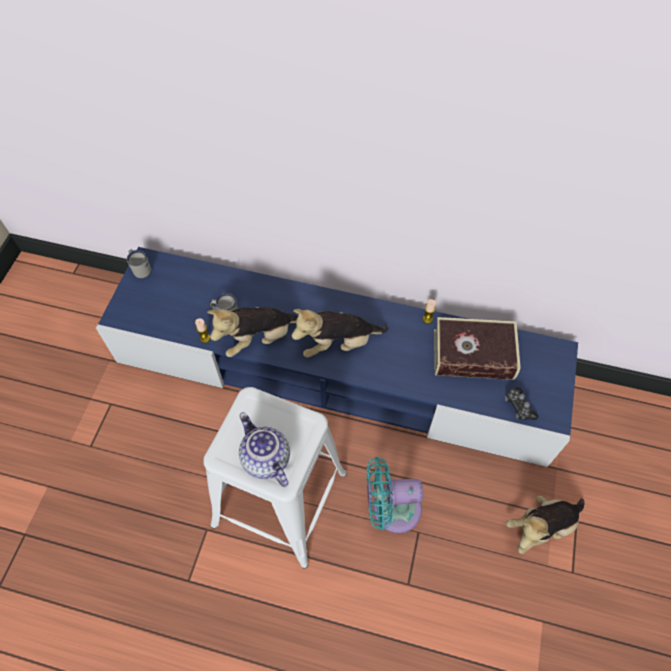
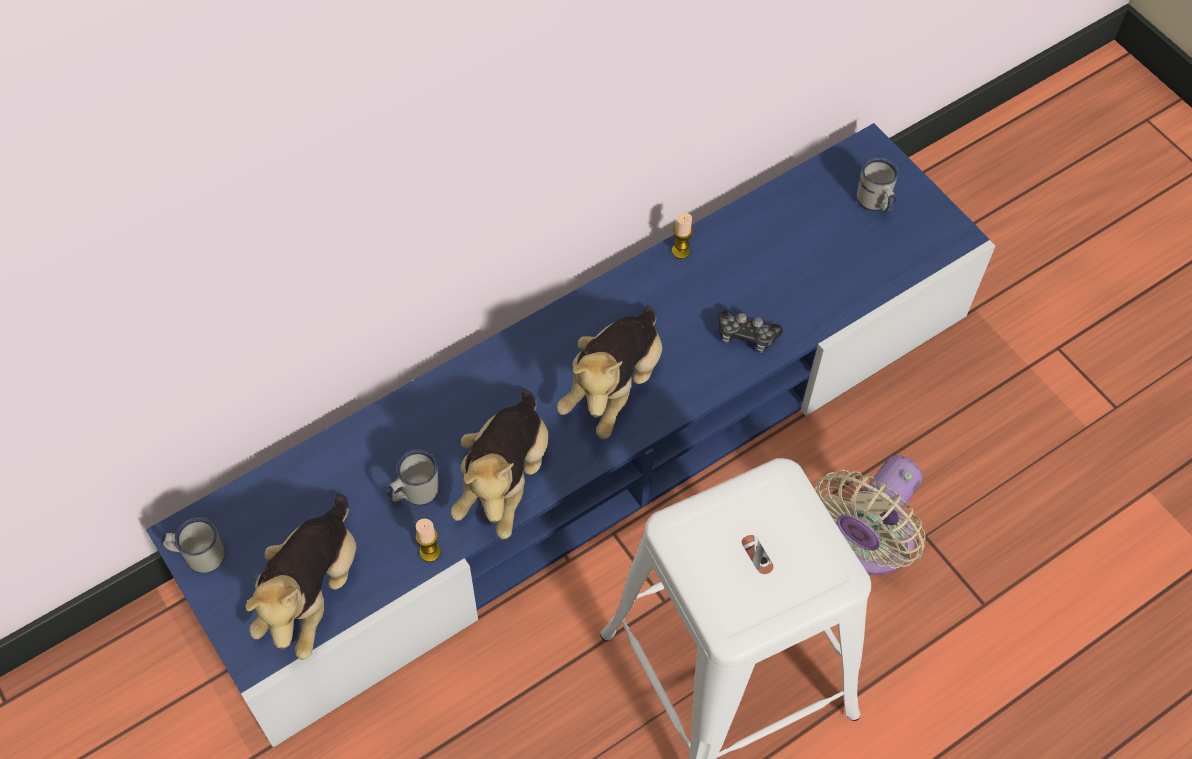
camera: 50 degrees left, 0 degrees up
teapot [239,412,290,487] -> none
turquoise fan [367,457,423,533] -> beige fan [815,455,925,575]
book [434,317,521,380] -> none
game controller [505,387,538,420] -> game controller moved to [718,310,783,353]
plush toy [506,496,585,554] -> plush toy moved to [245,494,356,660]
none -> white mug [857,157,898,212]

